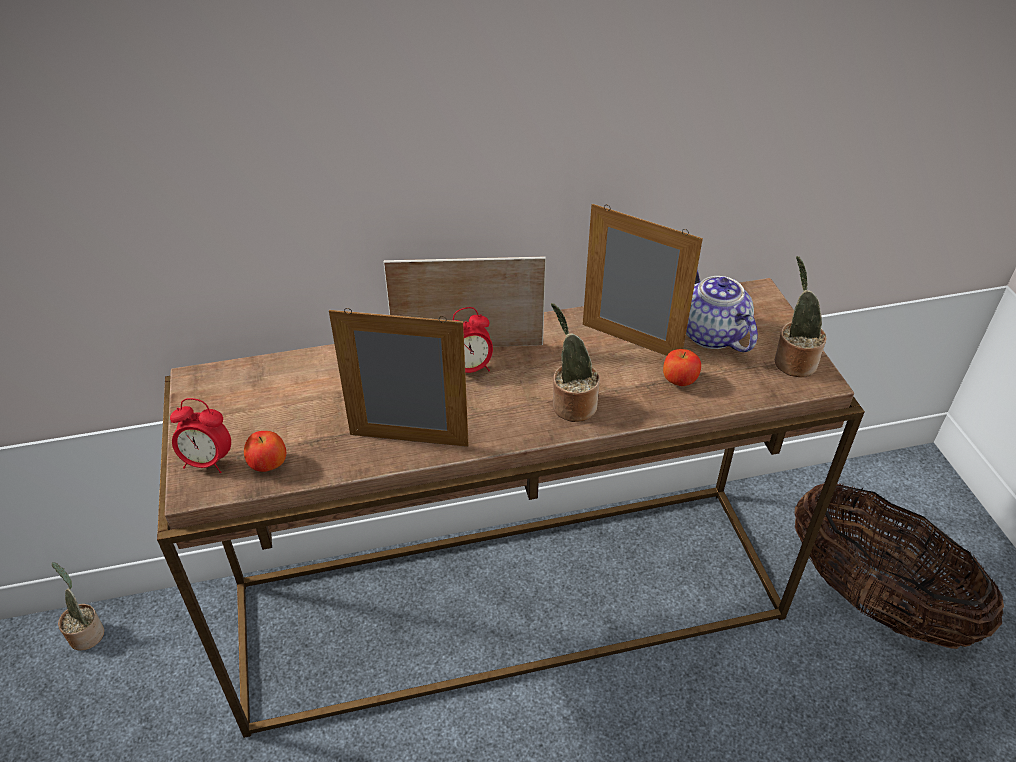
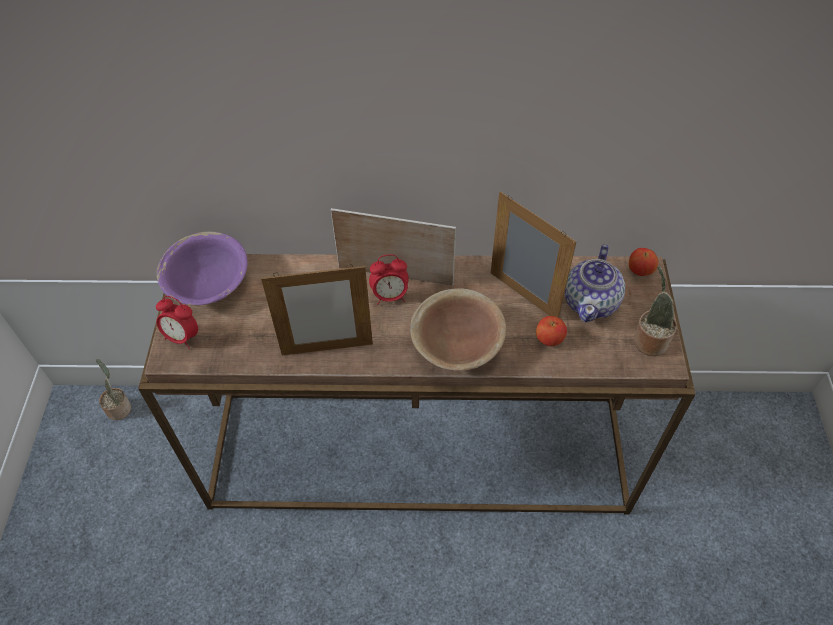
camera: 15 degrees right, 10 degrees up
apple [244,431,286,472] -> apple moved to [629,248,658,276]
picture frame [329,308,469,447] -> picture frame turned 150 degrees clockwise [261,264,373,355]
potted plant [551,303,600,422] -> brown bowl [410,288,506,371]
teapot [686,268,758,352] -> teapot turned 150 degrees counterclockwise [564,245,625,322]
basket [794,483,1004,649] -> none
none -> purple bowl [157,232,248,305]

